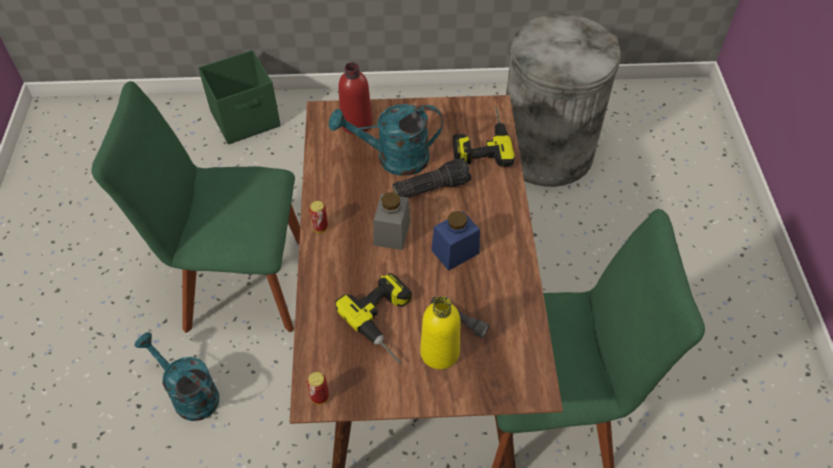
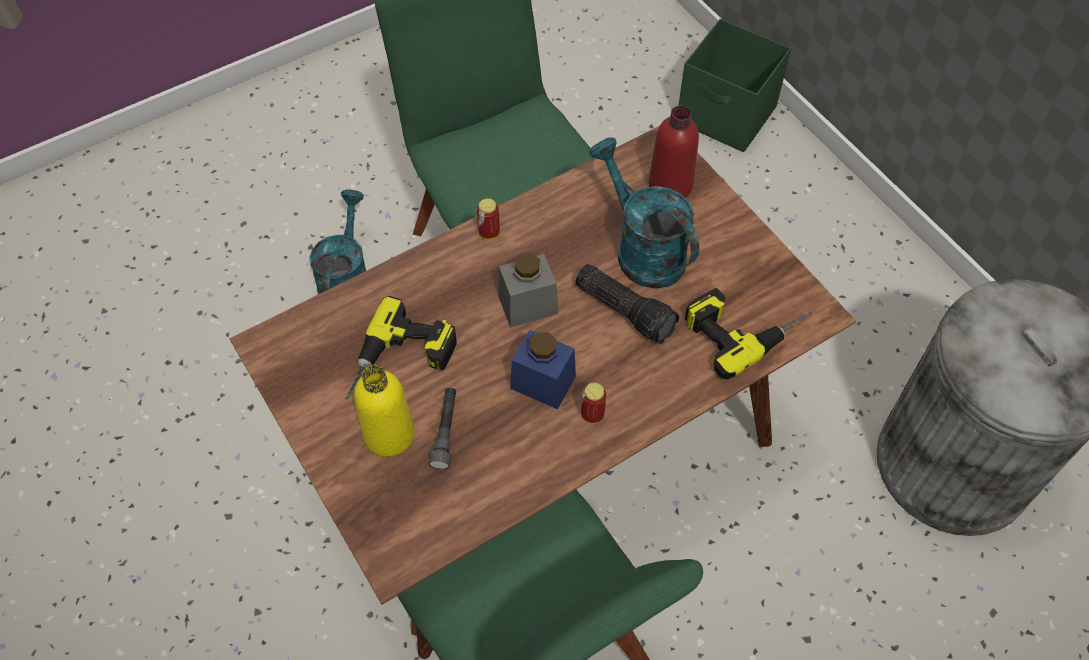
camera: 60 degrees right, 5 degrees up
can [307,372,329,405] -> can moved to [581,383,606,424]

